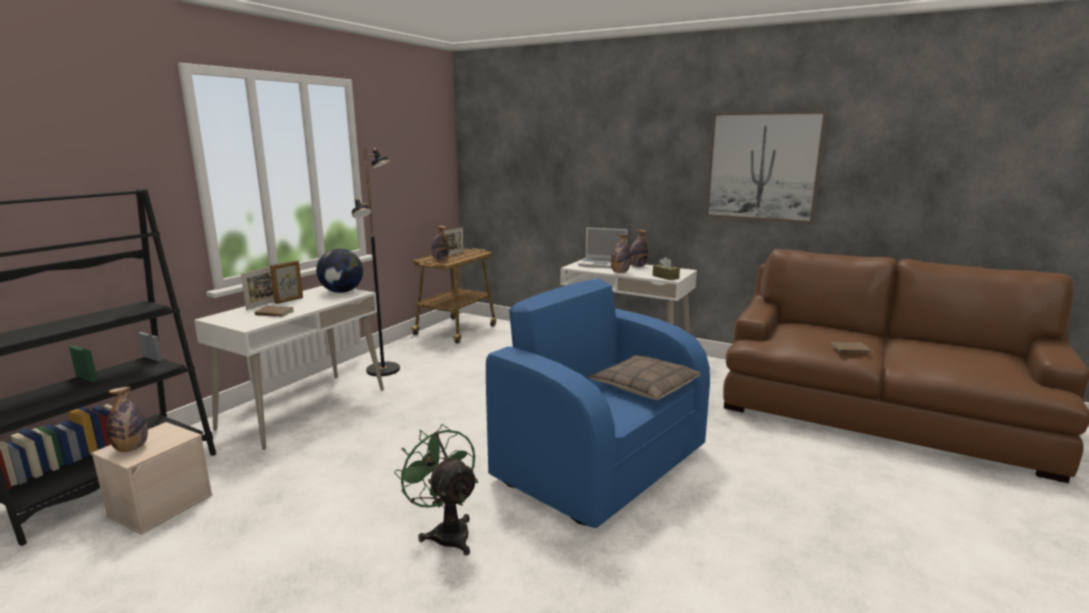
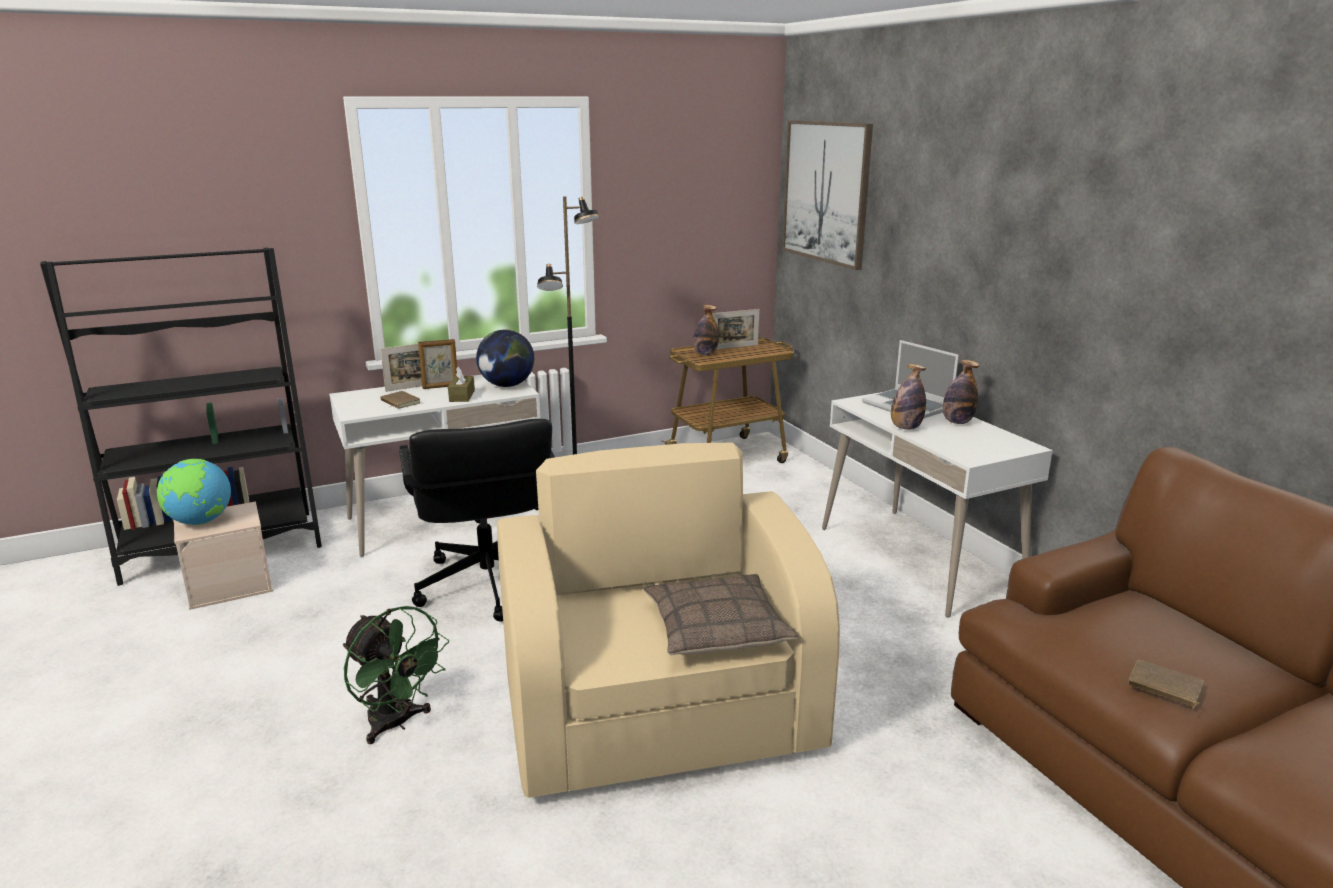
camera: 35 degrees right, 5 degrees up
bottle [107,387,148,452] -> globe [157,459,231,525]
green fan [394,424,478,556] -> green fan turned 135 degrees clockwise [343,606,449,744]
blue armchair [486,278,710,528] -> beige armchair [497,443,840,798]
brown tissue box [653,257,680,280] -> brown tissue box moved to [448,367,475,402]
picture [706,111,827,223] -> picture moved to [782,120,873,270]
none -> black office chair [399,419,555,622]

